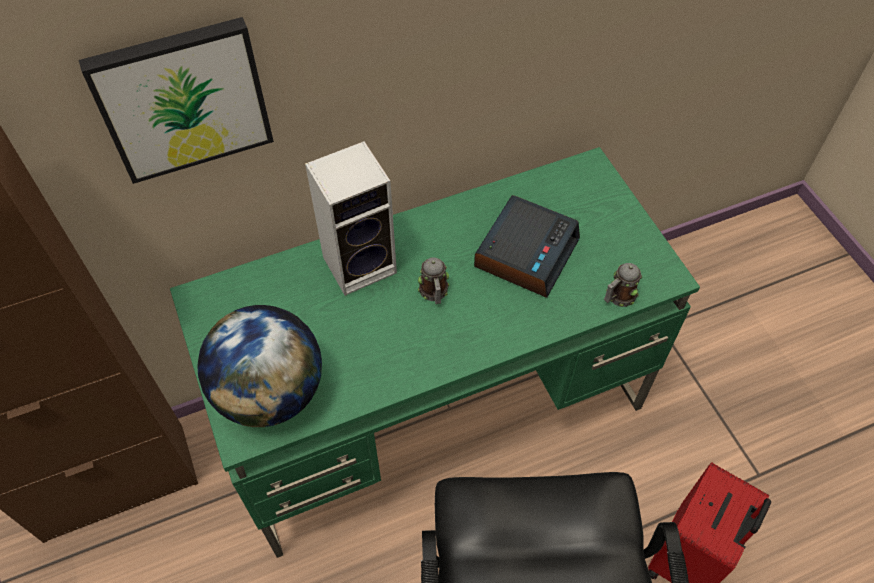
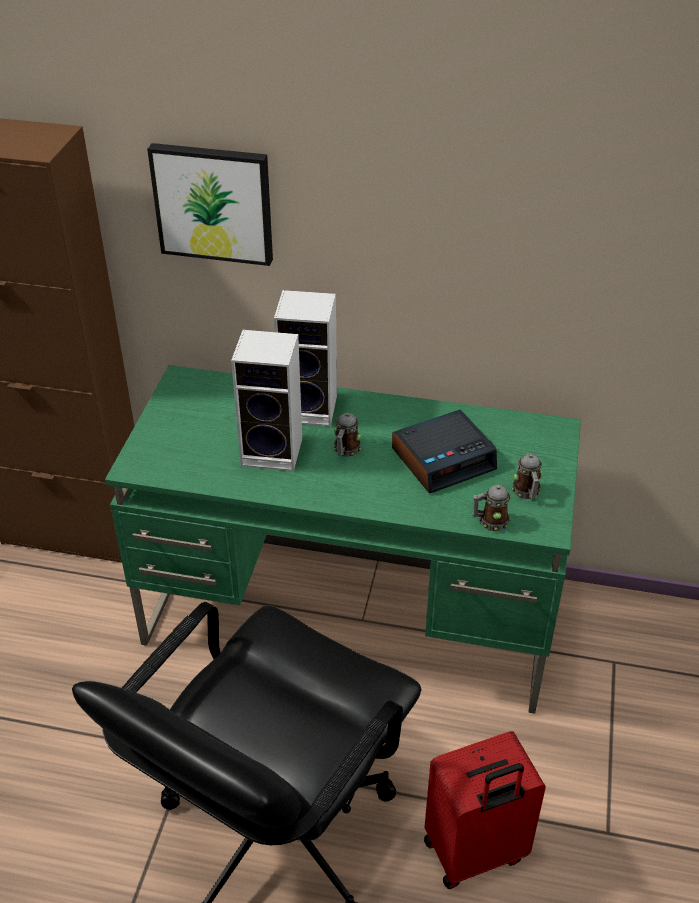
camera: 35 degrees right, 15 degrees down
globe [197,305,322,427] -> none
none -> speaker [231,330,302,471]
none -> mug [512,454,543,499]

